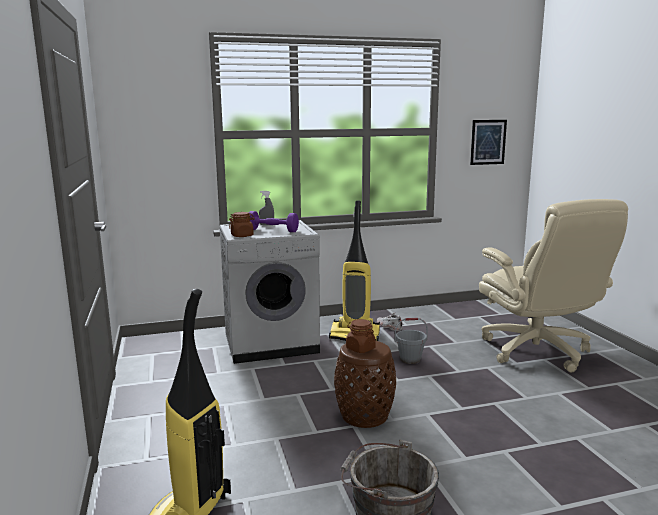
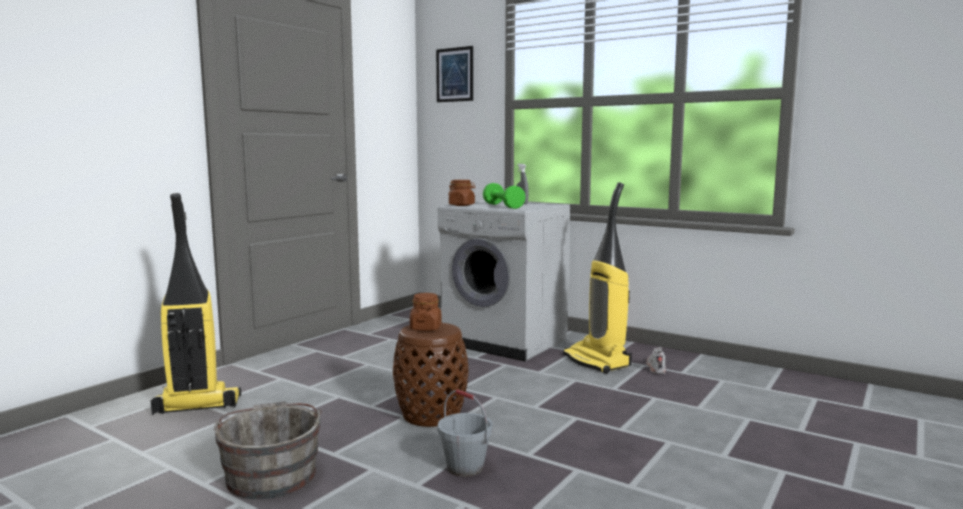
camera: 50 degrees right, 5 degrees down
purple dumbbell [249,211,299,232] -> green dumbbell [483,183,526,209]
grey bucket [395,318,428,364] -> grey bucket moved to [437,389,493,477]
picture [470,120,507,165] -> picture moved to [436,46,473,102]
beige office chair [479,199,628,373] -> none

